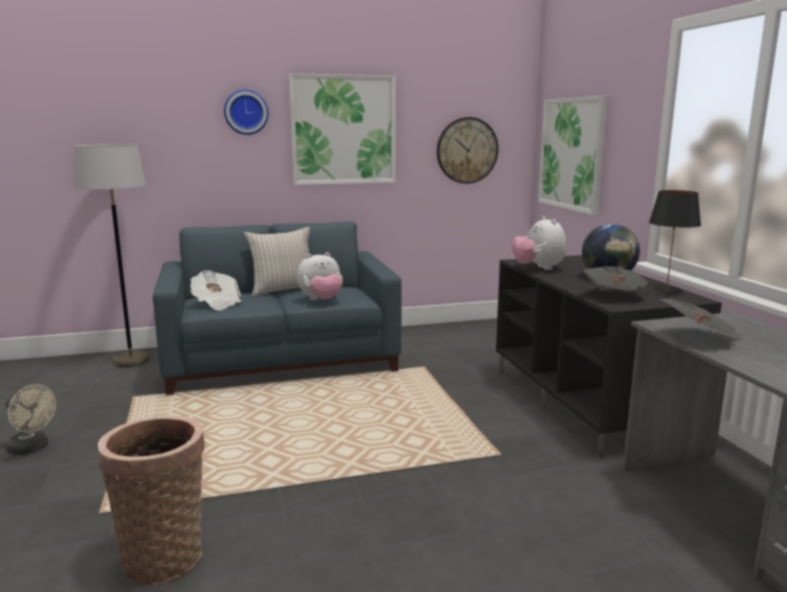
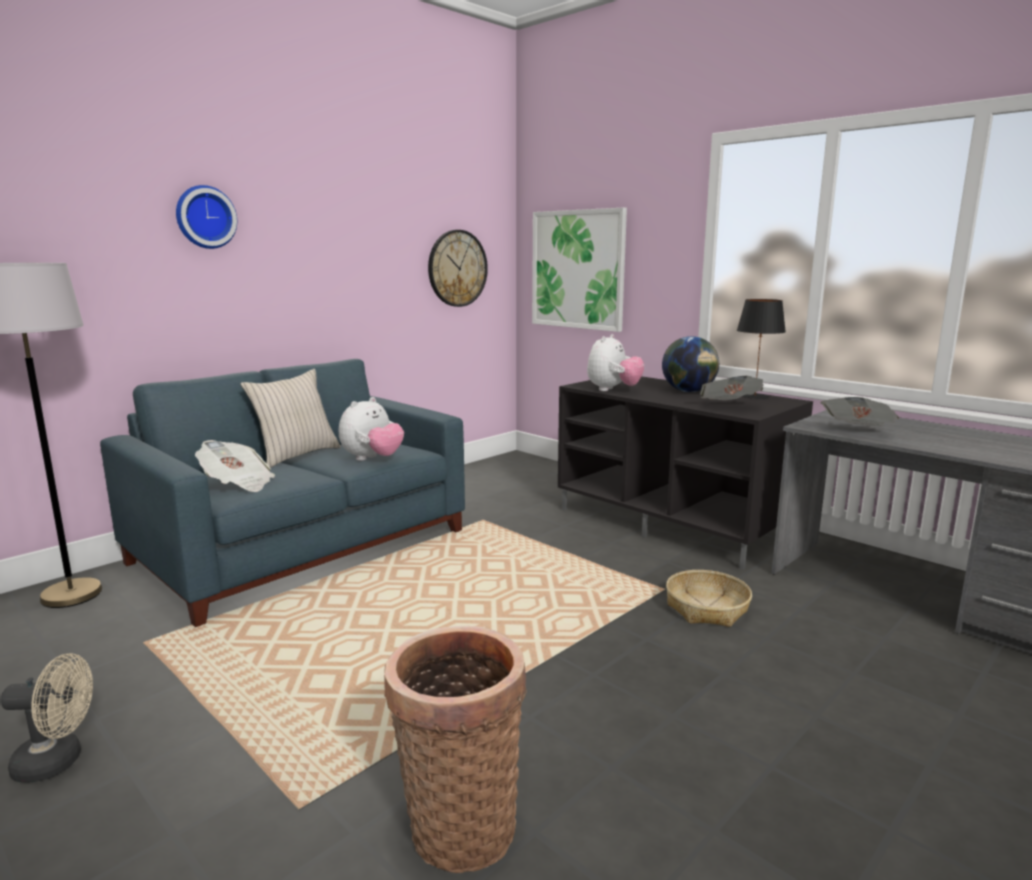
camera: 30 degrees left, 0 degrees up
picture [289,73,396,185] -> none
plush toy [512,216,567,270] -> plush toy turned 105 degrees counterclockwise [587,334,644,391]
none -> basket [666,570,752,627]

